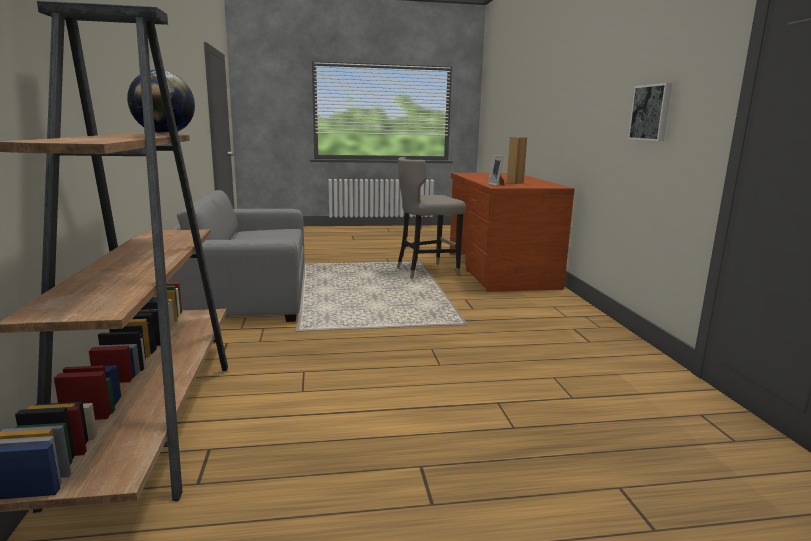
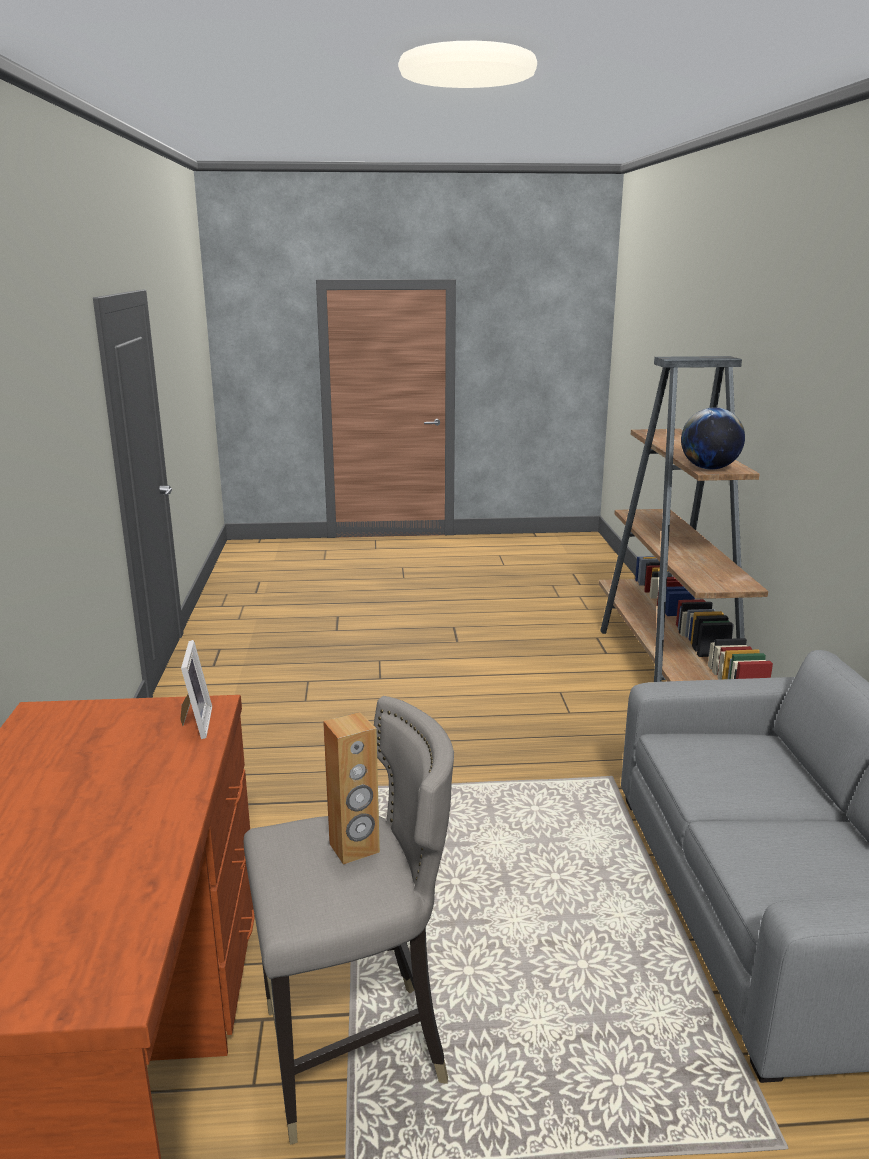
camera: 175 degrees left, 5 degrees up
brown speaker [507,137,527,184] -> brown speaker moved to [323,712,380,865]
picture [628,83,672,141] -> none

